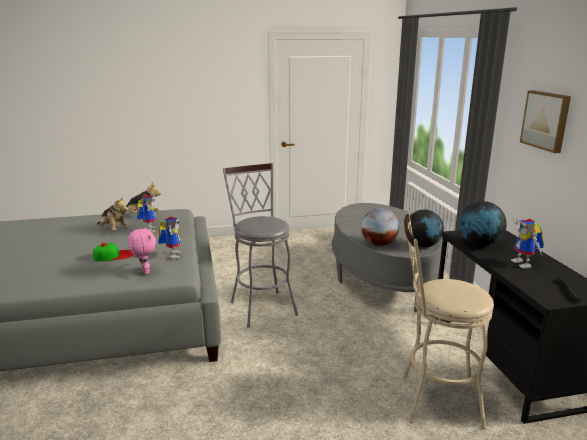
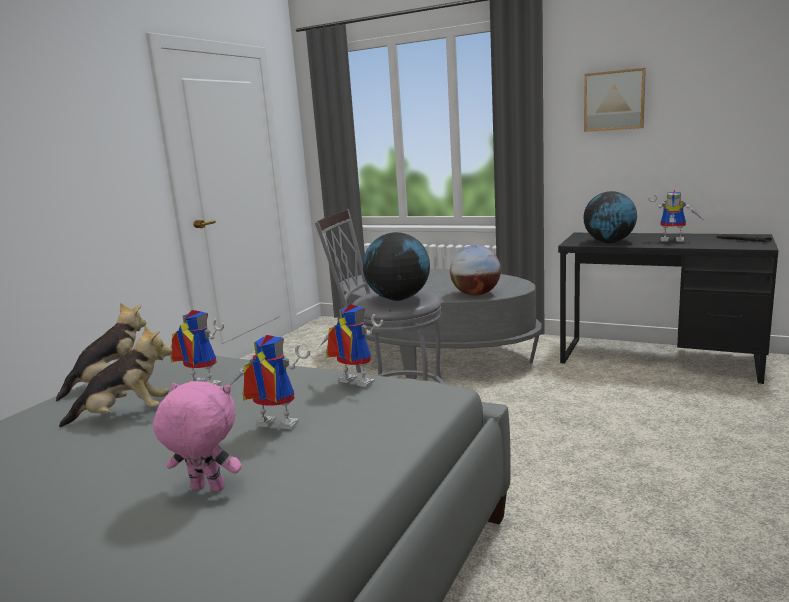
camera: 50 degrees left, 5 degrees down
cap [93,243,133,262] -> toy robot [229,335,310,429]
pink plush toy [128,227,156,274] -> pink plush toy moved to [153,381,242,492]
beige stool [403,213,494,429] -> none
globe [408,209,444,248] -> globe moved to [363,232,430,301]

